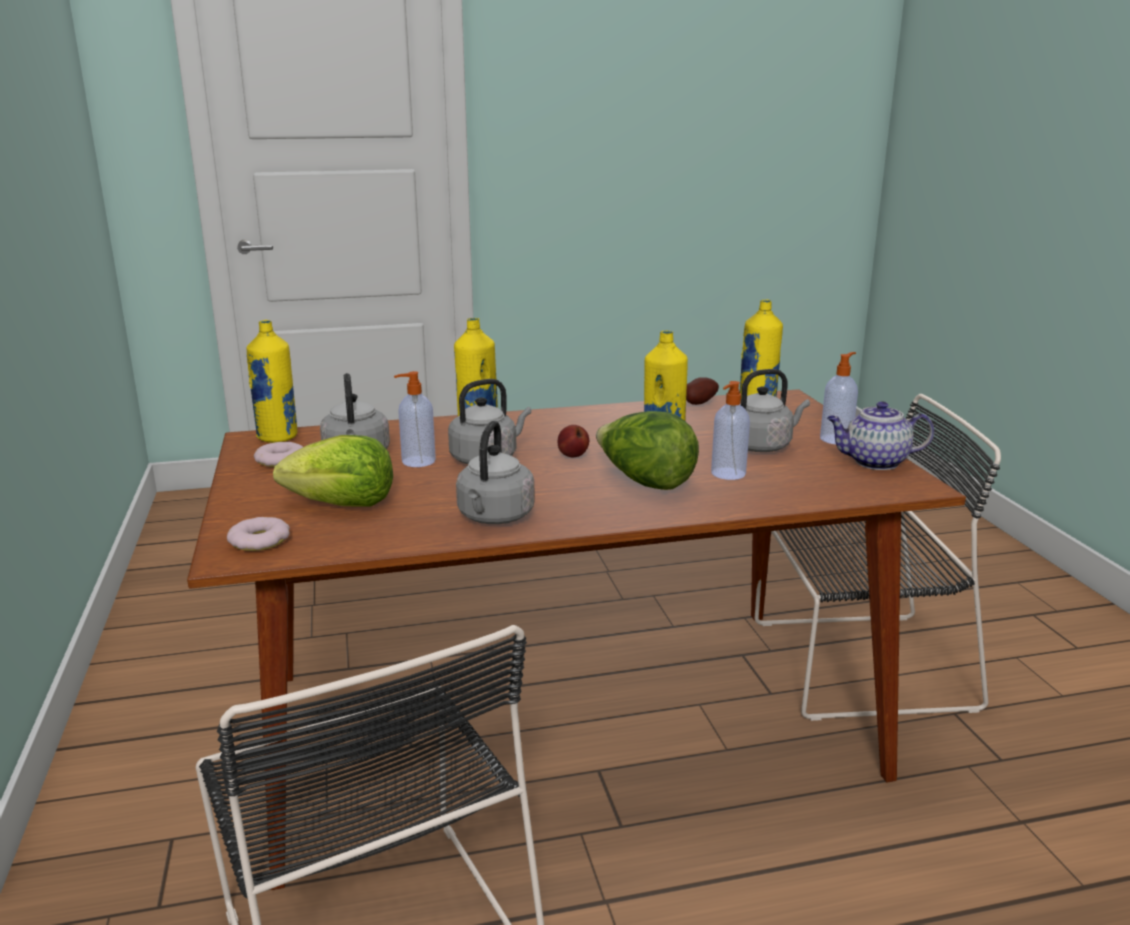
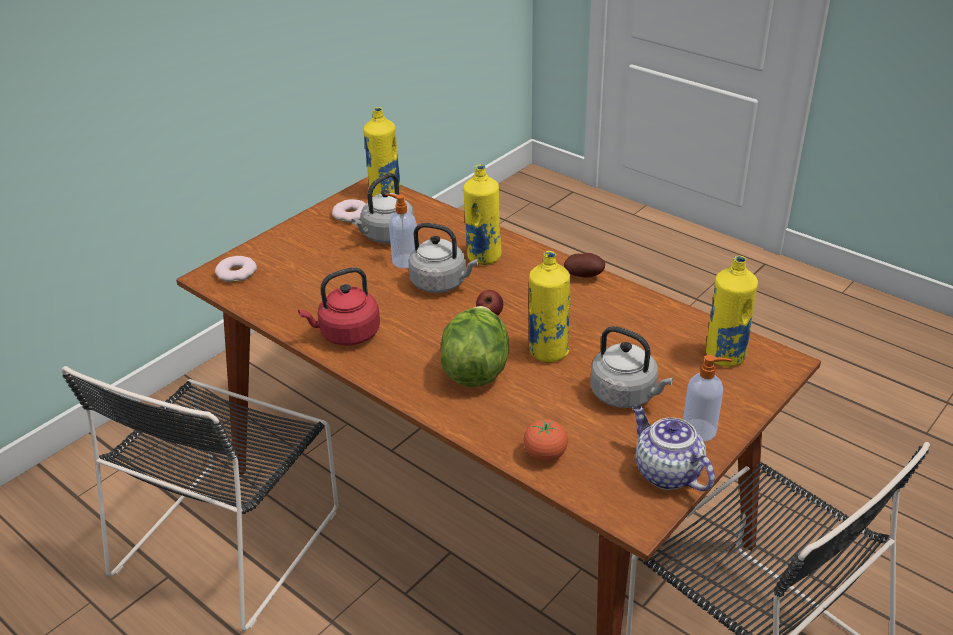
camera: 55 degrees right, 15 degrees up
lettuce [273,435,393,507] -> none
grey kettle [456,421,535,524] -> red kettle [298,267,380,346]
potato [686,378,719,405] -> potato moved to [564,253,605,278]
soap dispenser [711,381,750,480] -> none
none -> tomato [524,419,568,462]

